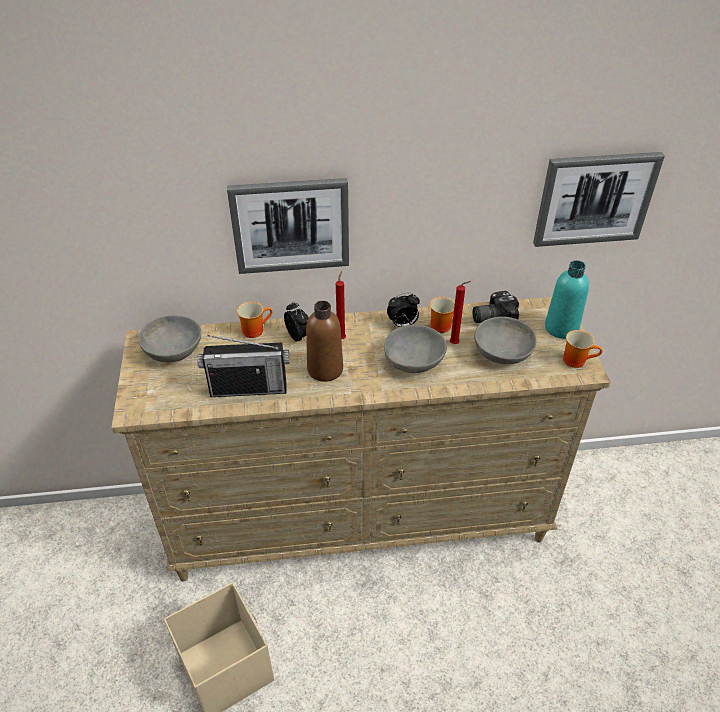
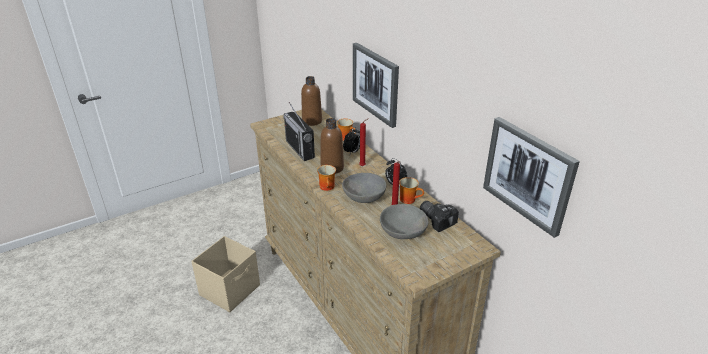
camera: 65 degrees right, 10 degrees down
grey bowl [138,316,201,362] -> brown bottle [301,76,322,126]
turquoise bottle [545,260,589,339] -> none
mug [563,330,602,368] -> mug moved to [317,165,336,191]

